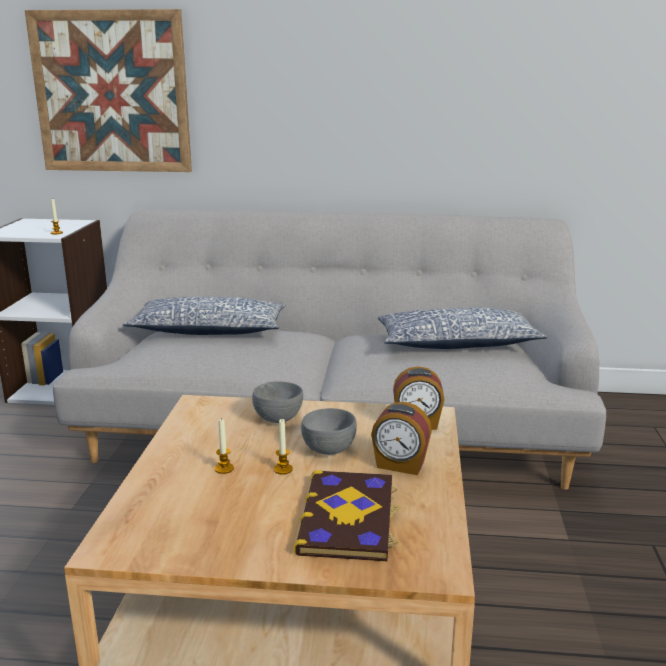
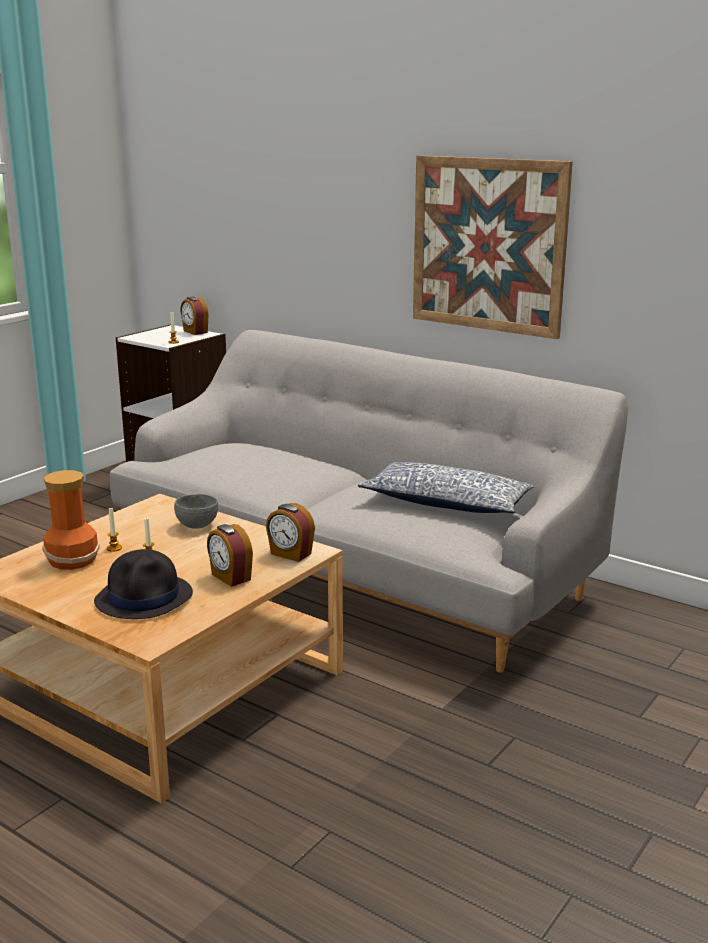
camera: 30 degrees right, 0 degrees up
picture [25,9,192,172] -> picture moved to [413,155,573,339]
pillow [123,297,285,335] -> none
book [294,470,401,561] -> black hat [94,549,193,619]
grey bowl [301,408,357,455] -> none
none -> vase [42,470,100,570]
none -> alarm clock [180,297,209,335]

